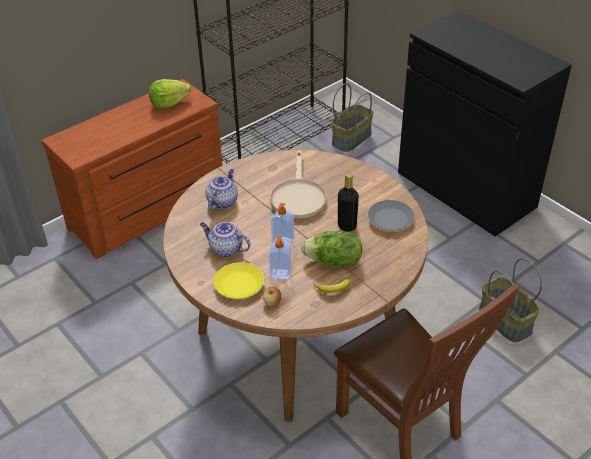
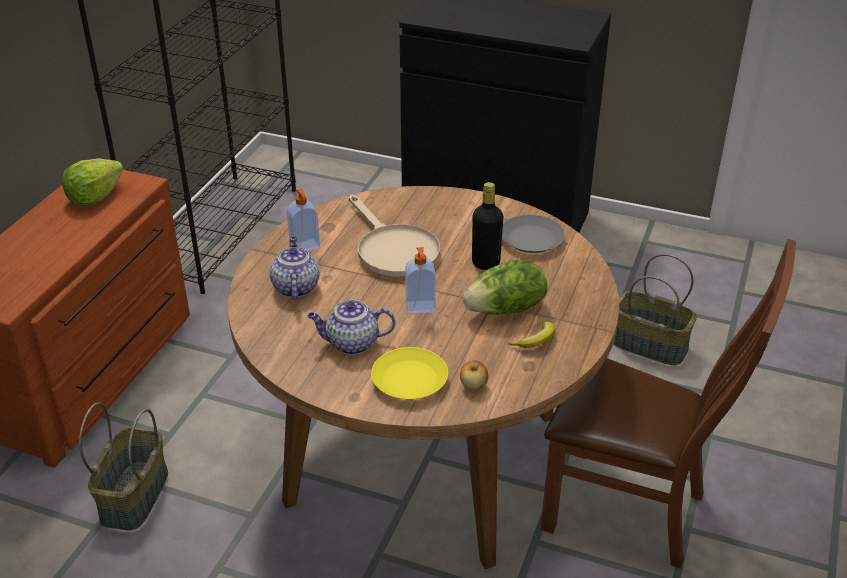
camera: 30 degrees left, 5 degrees down
soap dispenser [269,236,291,279] -> soap dispenser moved to [287,189,320,251]
basket [331,83,374,152] -> basket moved to [79,402,168,530]

